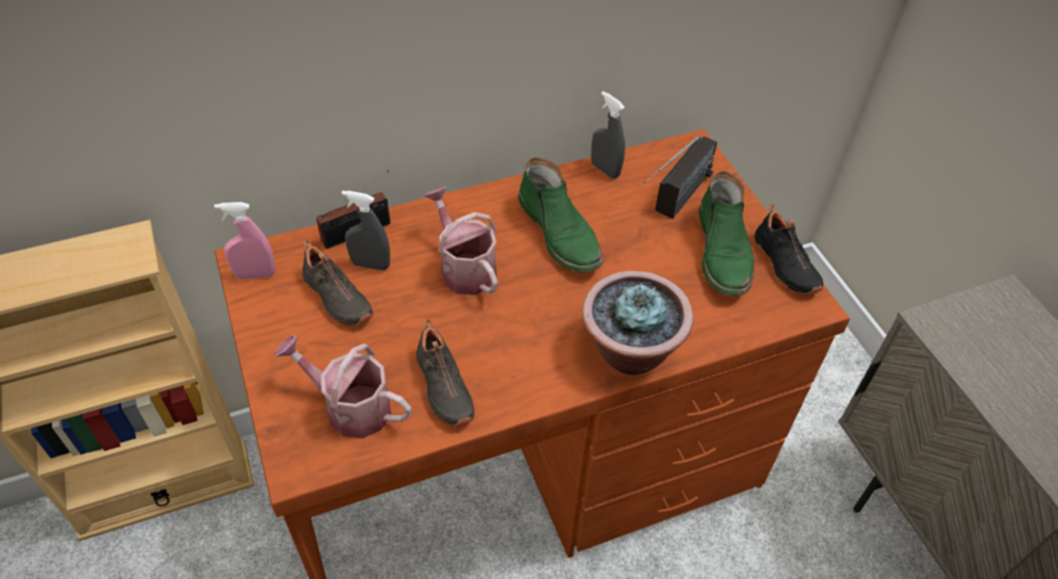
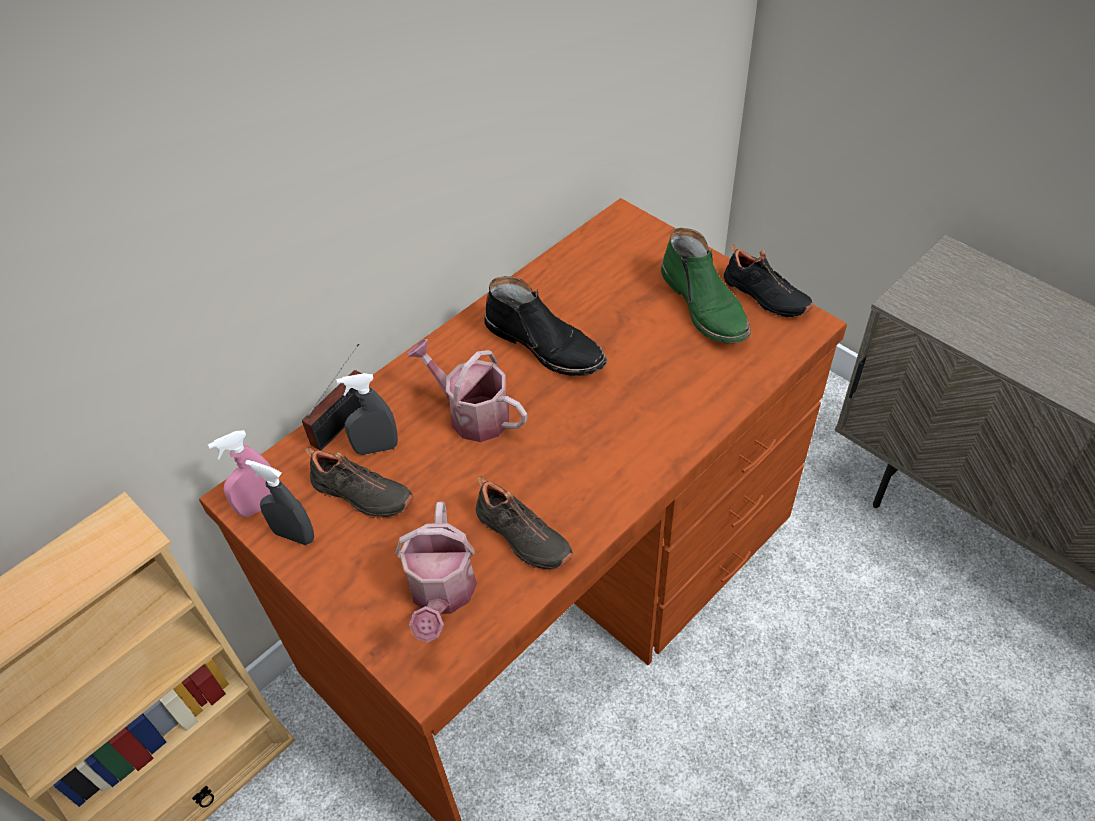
camera: 20 degrees left, 0 degrees up
watering can [274,335,412,438] -> watering can turned 90 degrees counterclockwise [395,501,477,642]
green boot [518,157,603,272] -> black boot [484,276,607,376]
potted plant [582,271,693,375] -> none
grey spray bottle [591,91,625,179] -> grey spray bottle moved to [245,460,314,545]
radio [643,135,717,219] -> none

